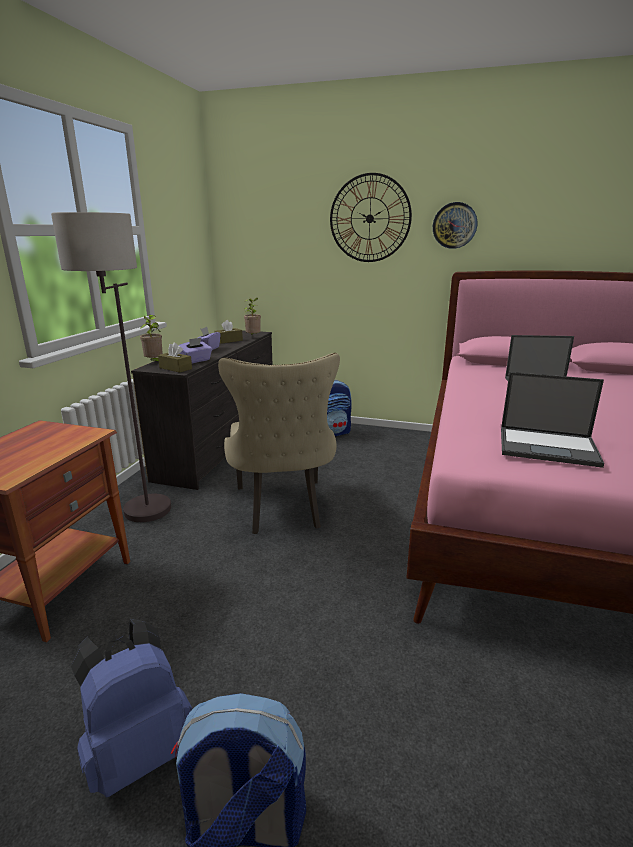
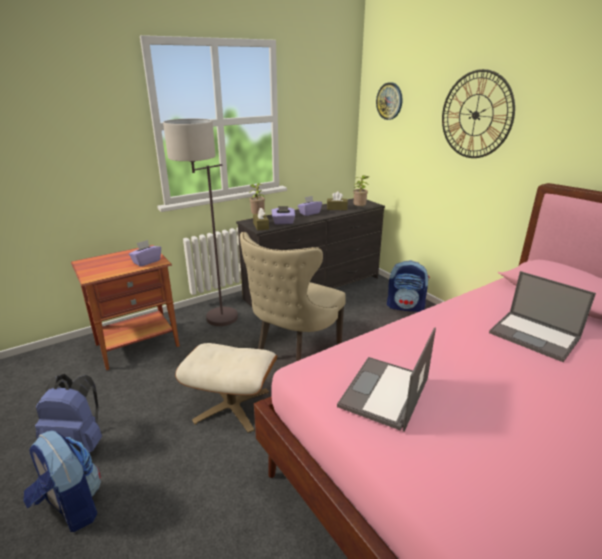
camera: 40 degrees right, 5 degrees up
wall clock [433,202,477,249] -> wall clock moved to [376,82,402,120]
laptop [501,372,604,468] -> laptop turned 60 degrees clockwise [337,327,436,432]
none -> purple tissue box [129,240,161,267]
none -> beige ottoman [175,343,277,433]

